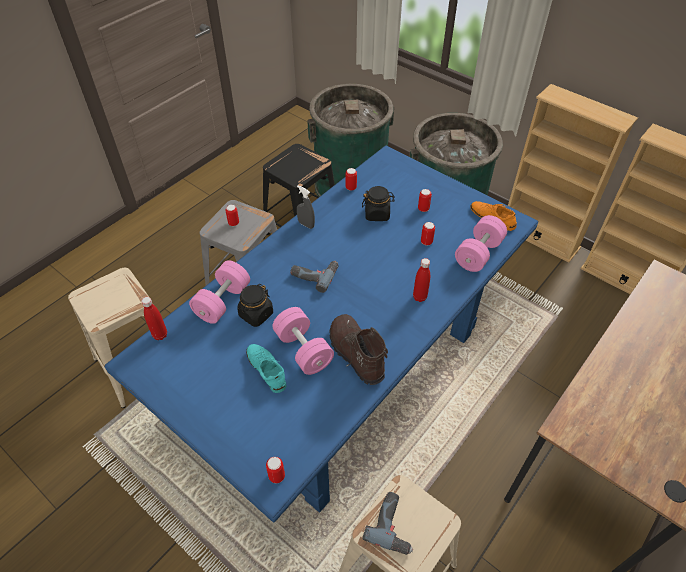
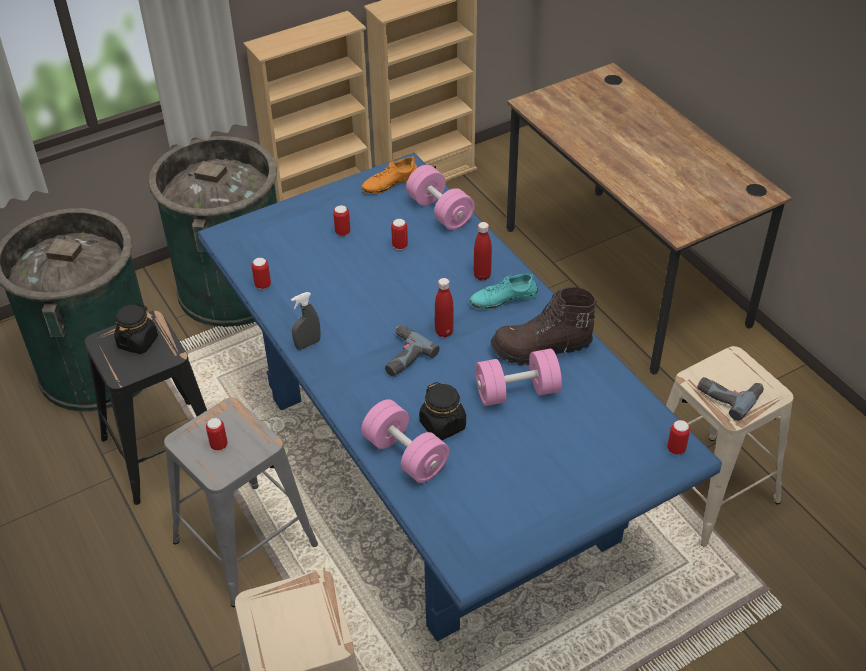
camera: 70 degrees left, 5 degrees down
red bottle [141,297,167,340] -> red bottle moved to [435,278,454,338]
turquoise shoe [246,344,287,393] -> turquoise shoe moved to [469,274,538,310]
black jar [362,186,395,221] -> black jar moved to [114,303,158,354]

